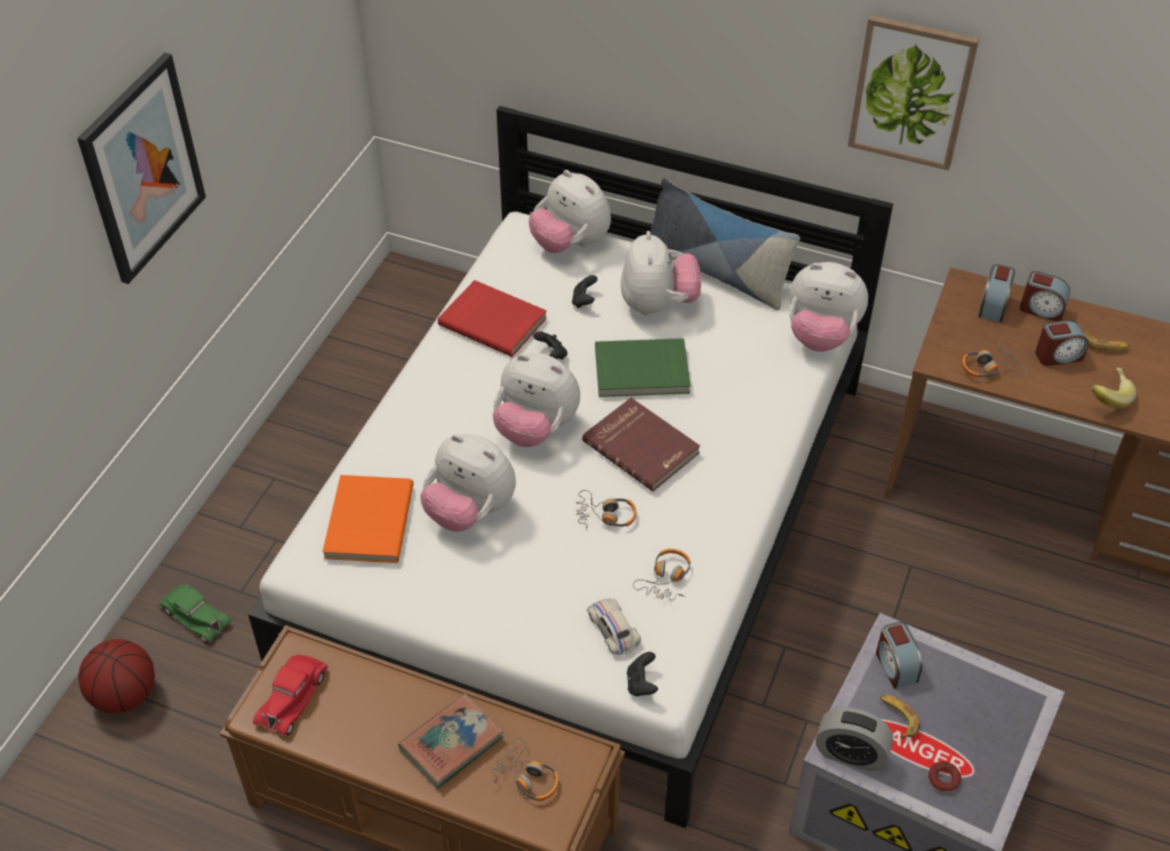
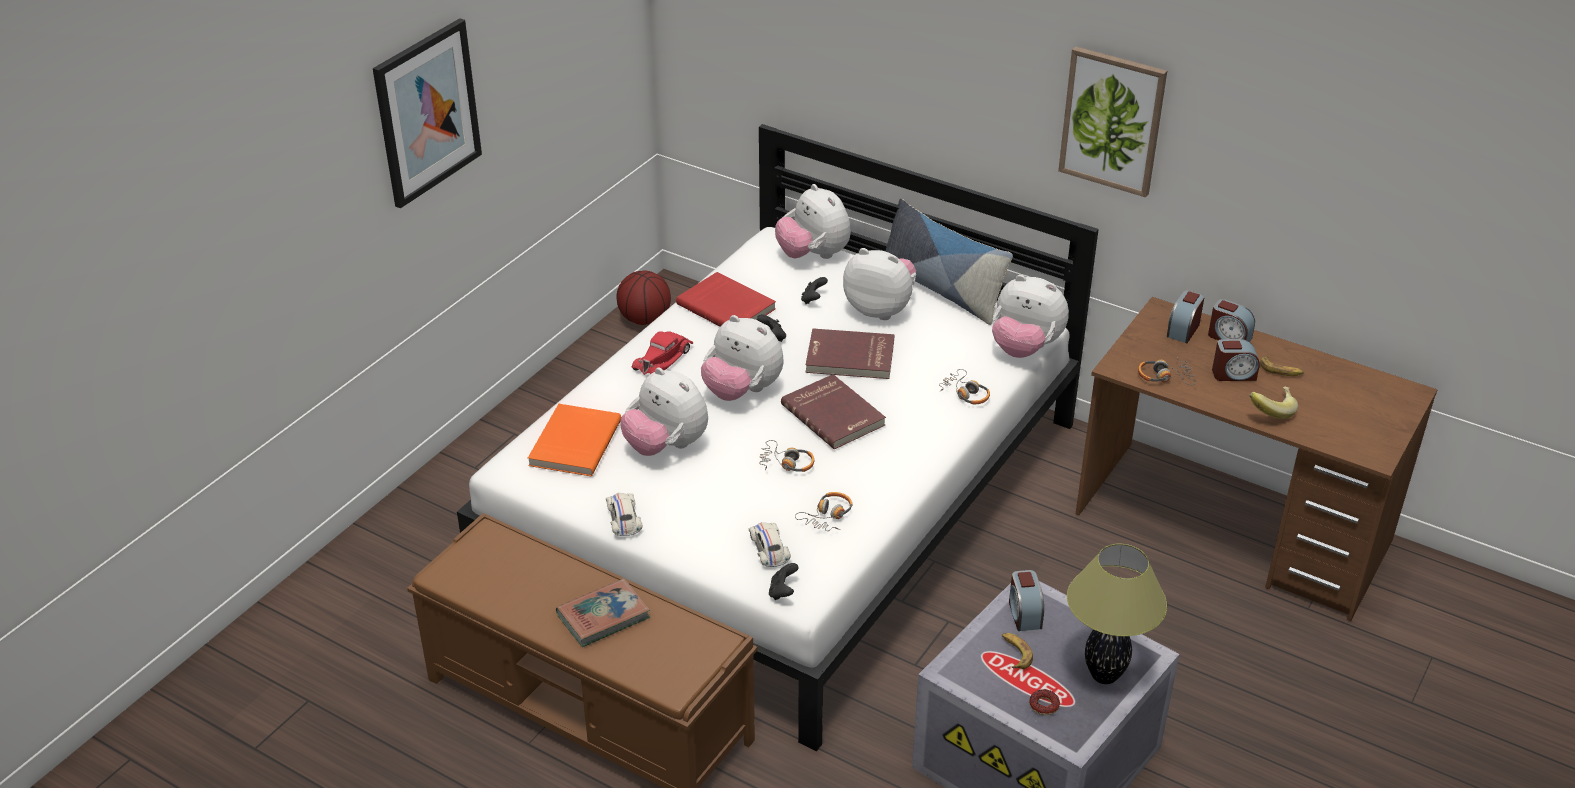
camera: 10 degrees right, 10 degrees down
basketball [78,639,155,714] -> basketball moved to [616,271,671,325]
green toy car [159,584,232,643] -> none
red toy car [253,654,328,736] -> red toy car moved to [631,331,693,375]
headphones [491,738,559,801] -> headphones moved to [939,369,990,404]
green book [595,338,690,397] -> red book [805,329,894,379]
plush toy [621,231,701,315] -> plush toy turned 75 degrees counterclockwise [843,248,916,320]
alarm clock [816,707,893,771] -> none
none -> white toy car [606,493,642,536]
none -> table lamp [1067,544,1167,684]

